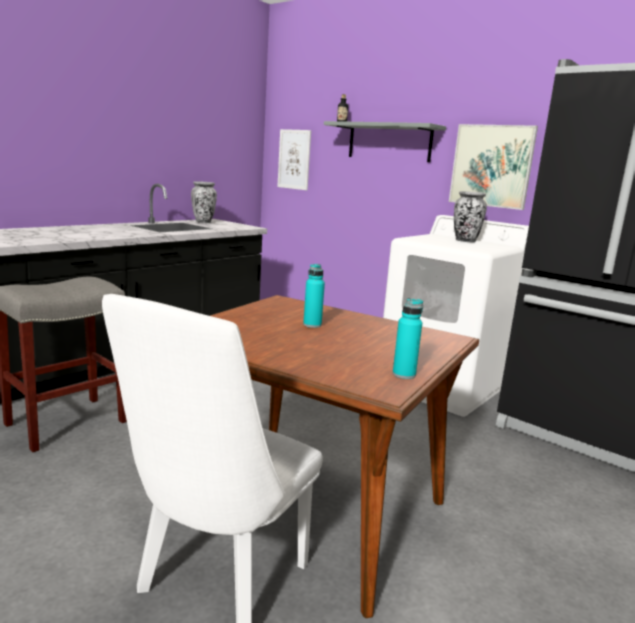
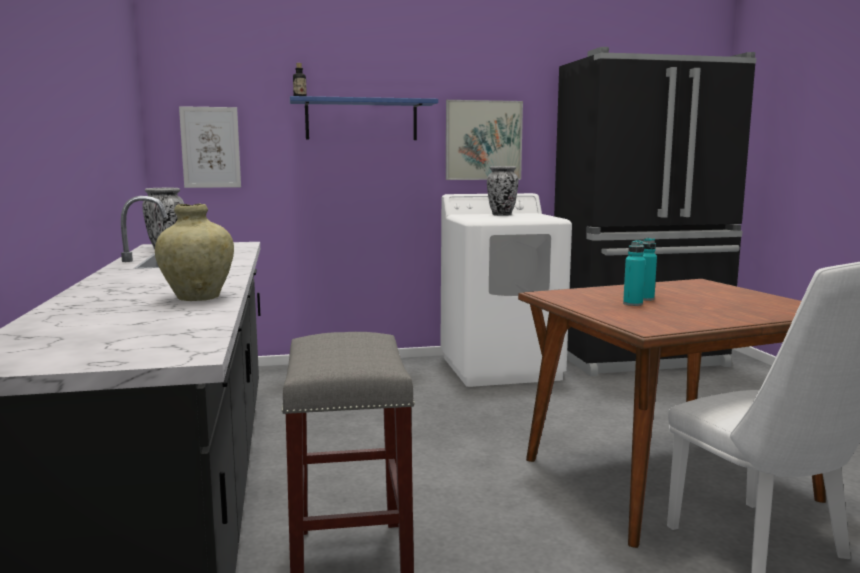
camera: 50 degrees left, 5 degrees down
grey shelf [324,121,446,162] -> blue shelf [290,96,438,140]
turquoise bottle [393,299,423,379] -> turquoise bottle moved to [623,240,645,306]
none -> beige vase [155,204,234,301]

